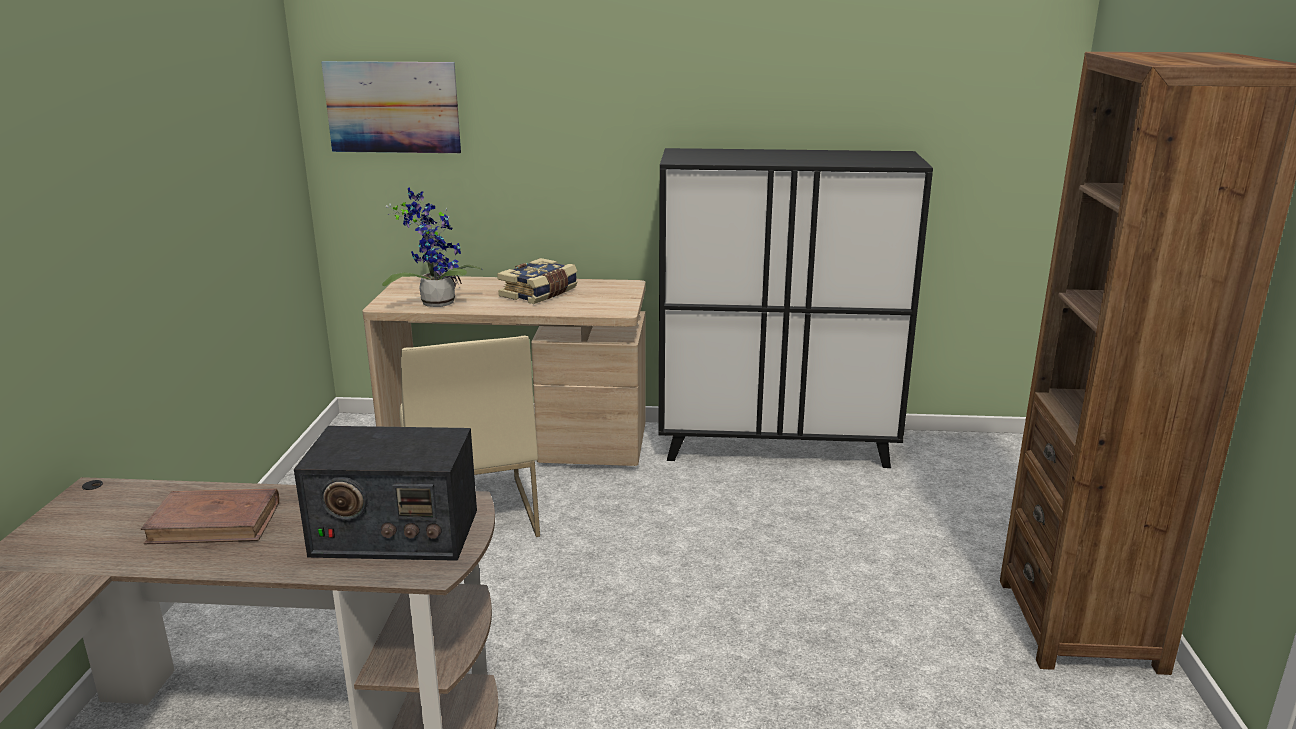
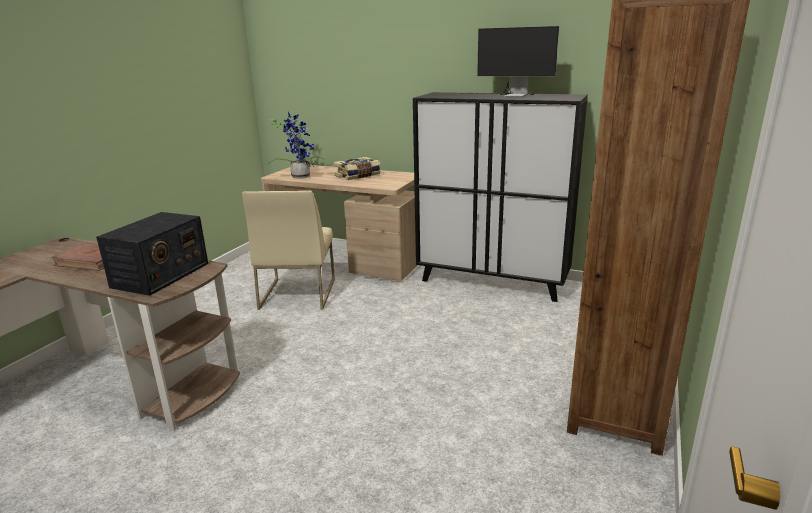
camera: 20 degrees right, 0 degrees up
radio [294,426,477,561] -> radio turned 90 degrees counterclockwise [96,212,208,296]
picture [321,61,461,153] -> none
none -> monitor [458,26,559,97]

